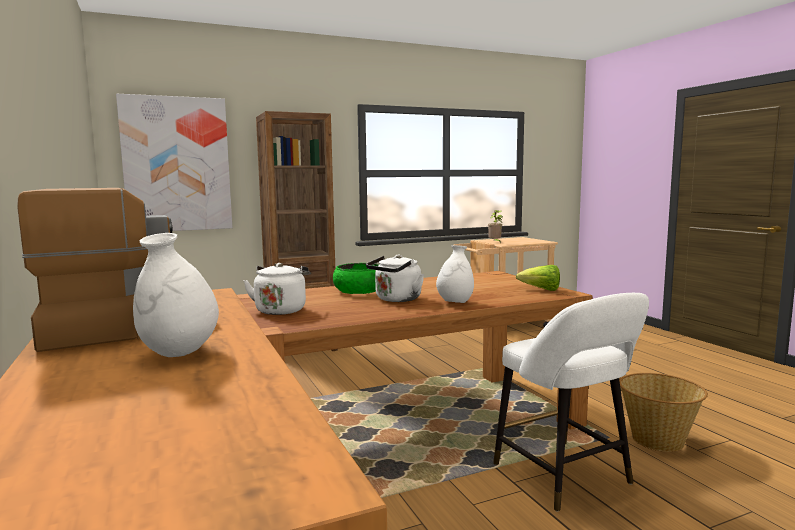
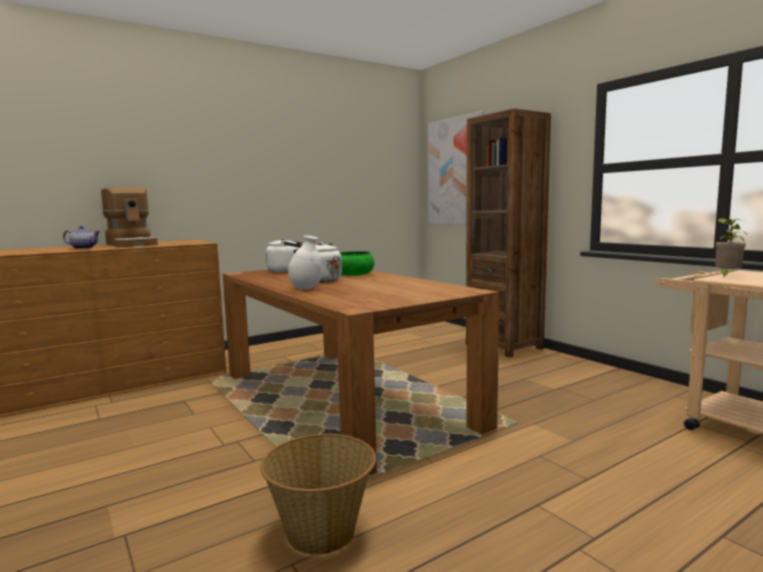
camera: 80 degrees right, 0 degrees up
white vase [133,233,219,357] -> teapot [63,226,101,249]
white stool [493,293,649,512] -> none
lettuce [516,265,560,291] -> none

